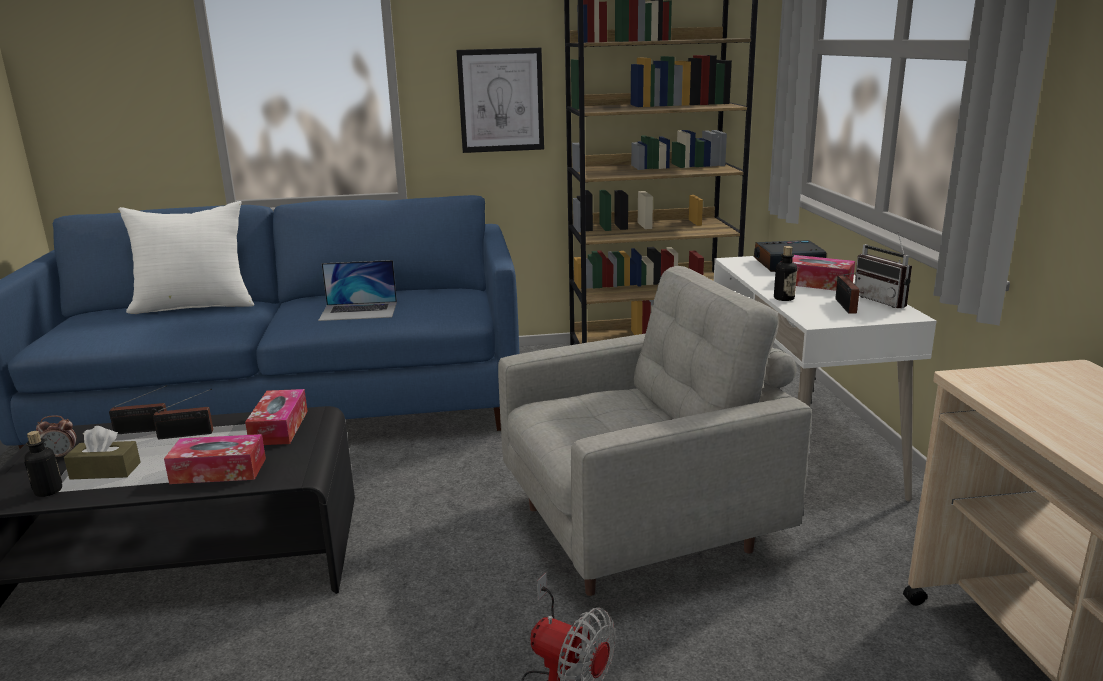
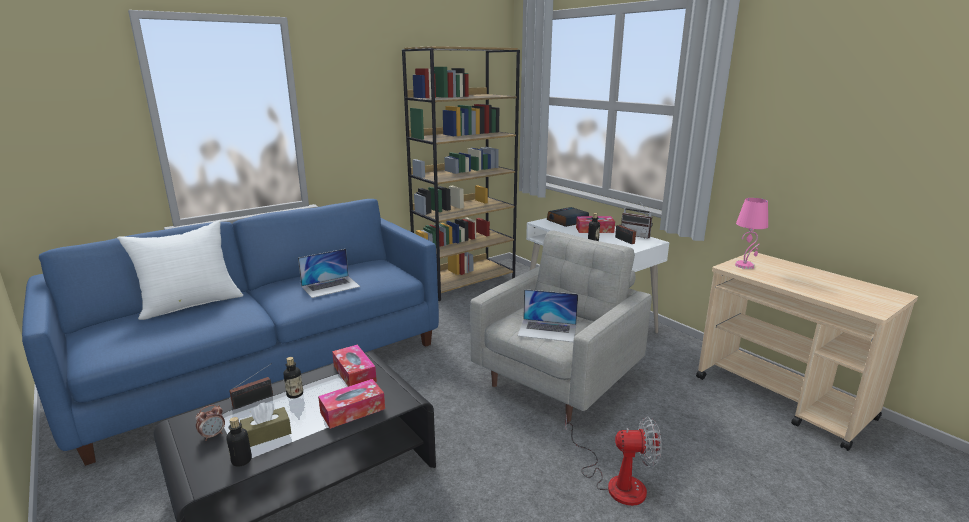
camera: 30 degrees left, 0 degrees up
radio [153,389,213,439] -> bottle [284,357,303,399]
picture [456,48,544,153] -> none
none -> laptop [518,289,578,342]
none -> pink table lamp [735,198,768,269]

